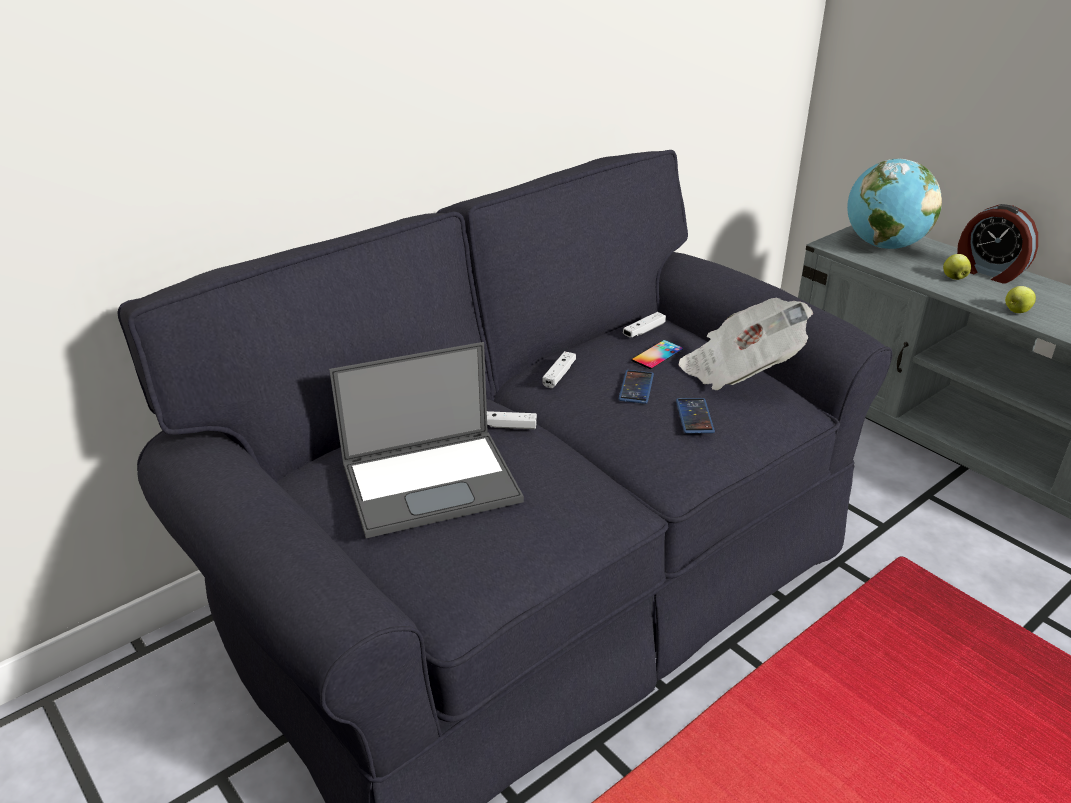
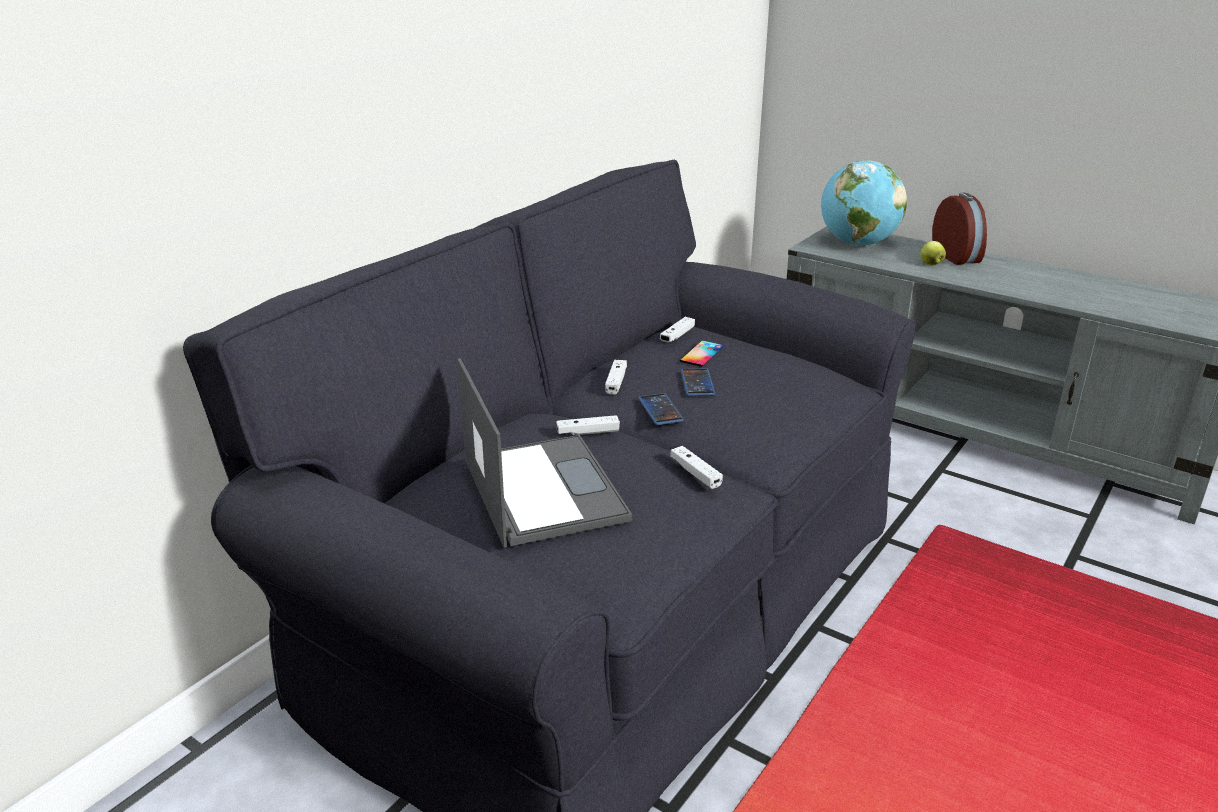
camera: 15 degrees left, 5 degrees down
laptop [329,342,524,538] -> laptop turned 75 degrees counterclockwise [458,358,632,548]
phone [676,398,715,433] -> phone moved to [638,393,684,425]
newspaper [679,298,813,391] -> none
alarm clock [957,204,1038,284] -> alarm clock turned 135 degrees counterclockwise [932,193,987,265]
apple [1005,286,1036,313] -> none
none -> white game controller [670,446,723,489]

